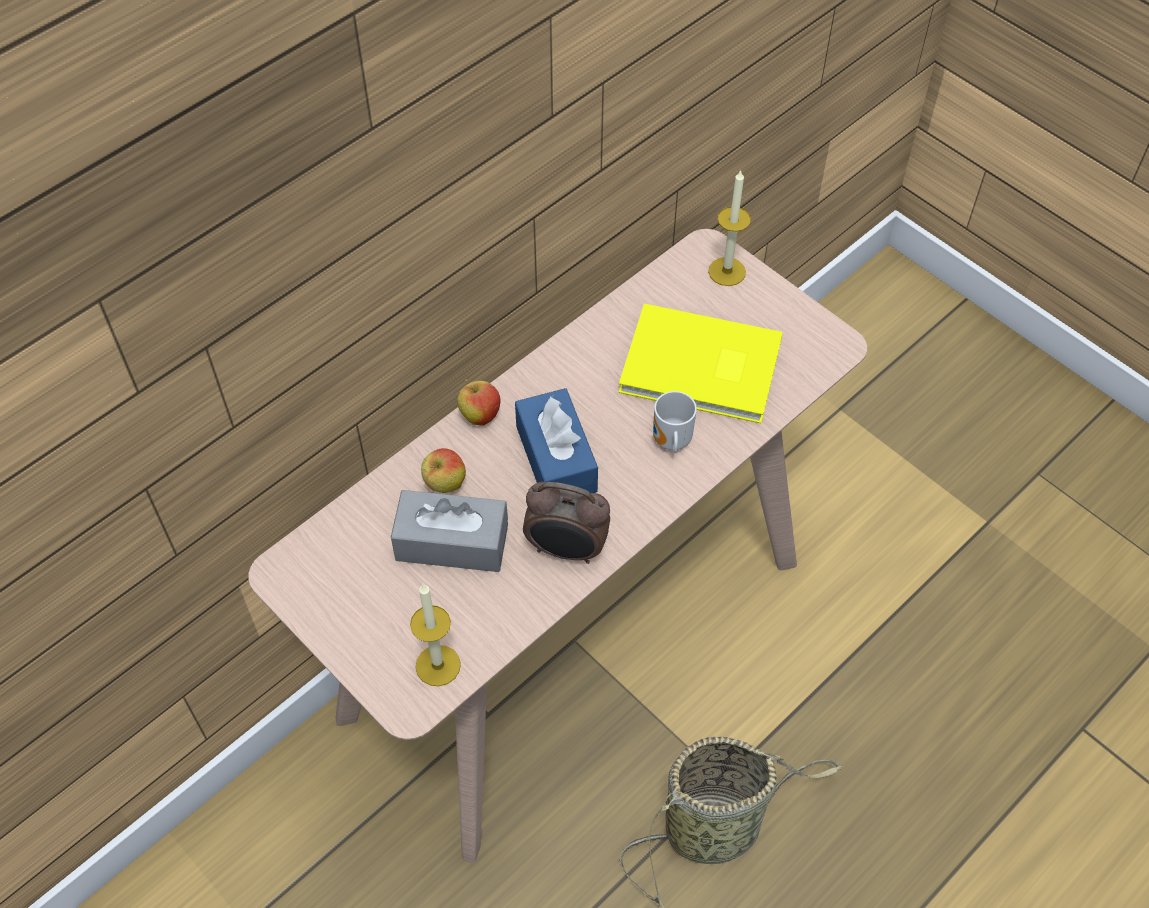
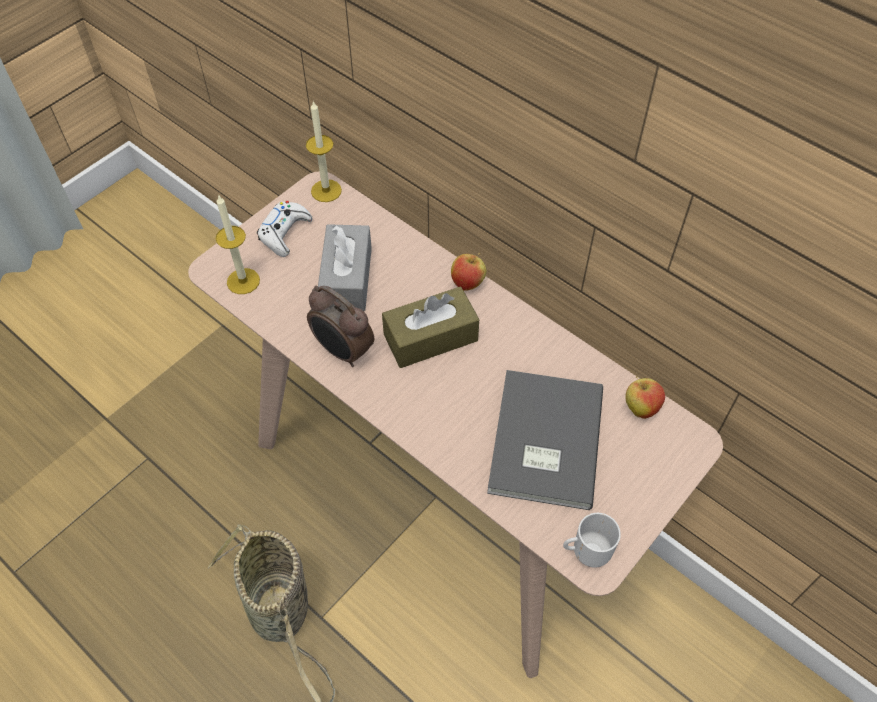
camera: 85 degrees right, 0 degrees up
apple [421,448,466,493] -> apple moved to [625,376,665,419]
blue tissue box [515,388,598,493] -> brown tissue box [382,287,479,368]
alarm clock [523,481,610,564] -> alarm clock turned 60 degrees counterclockwise [307,285,374,367]
yellow book [619,303,783,423] -> grey book [487,370,603,510]
mug [653,391,697,453] -> mug moved to [563,513,621,568]
candle [708,170,751,286] -> candle moved to [306,100,342,202]
none -> white game controller [257,201,312,257]

